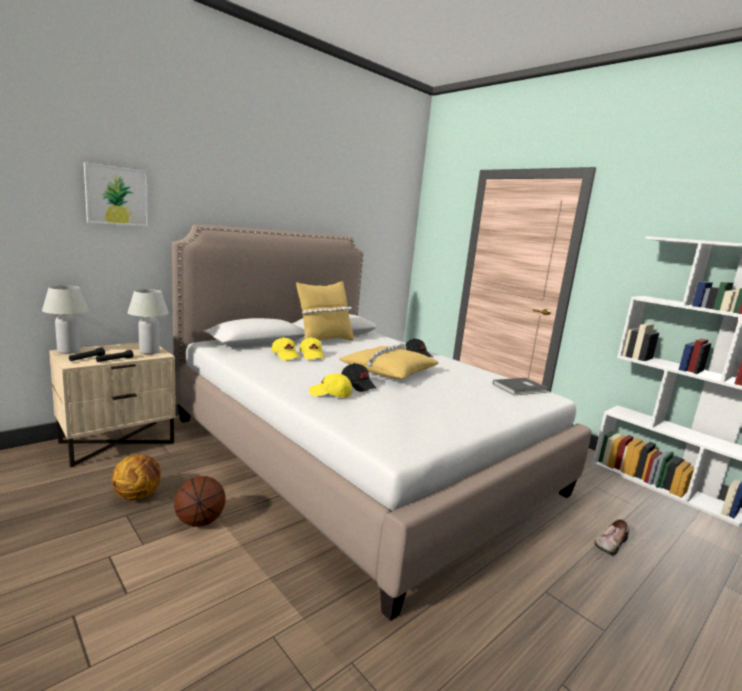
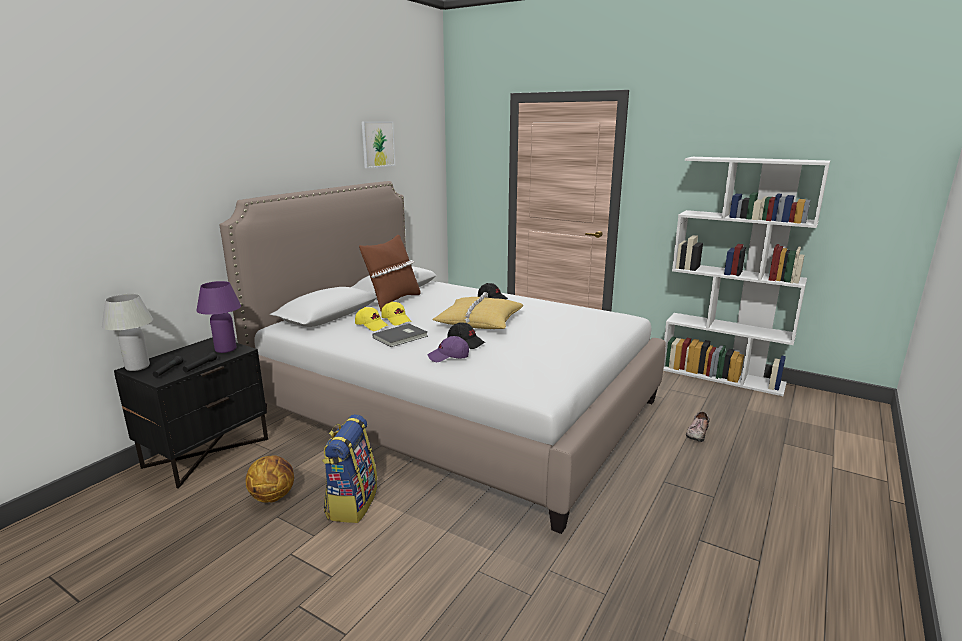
camera: 15 degrees left, 5 degrees up
beige nightstand [49,343,176,467] -> black nightstand [114,337,268,488]
picture [84,162,148,227] -> picture moved to [362,121,395,168]
white table lamp [127,289,169,354] -> purple table lamp [196,281,241,353]
basketball [174,476,226,527] -> backpack [322,414,377,523]
yellow pillow [296,281,354,341] -> brown pillow [359,235,421,311]
yellow cap [309,373,352,398] -> purple cap [428,336,469,362]
grey book [493,378,547,395] -> grey book moved to [372,324,428,347]

